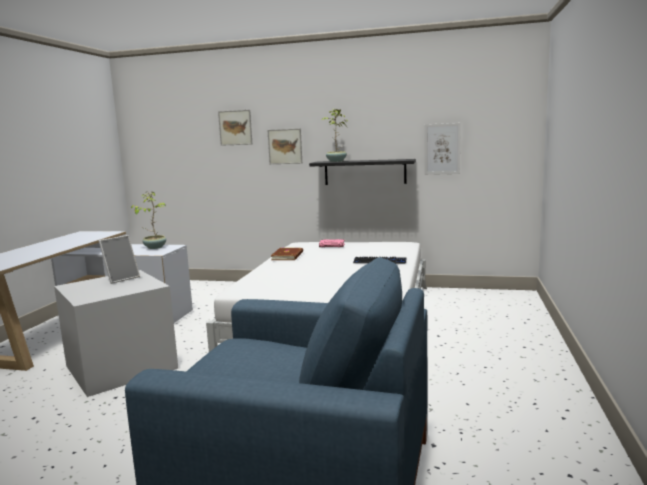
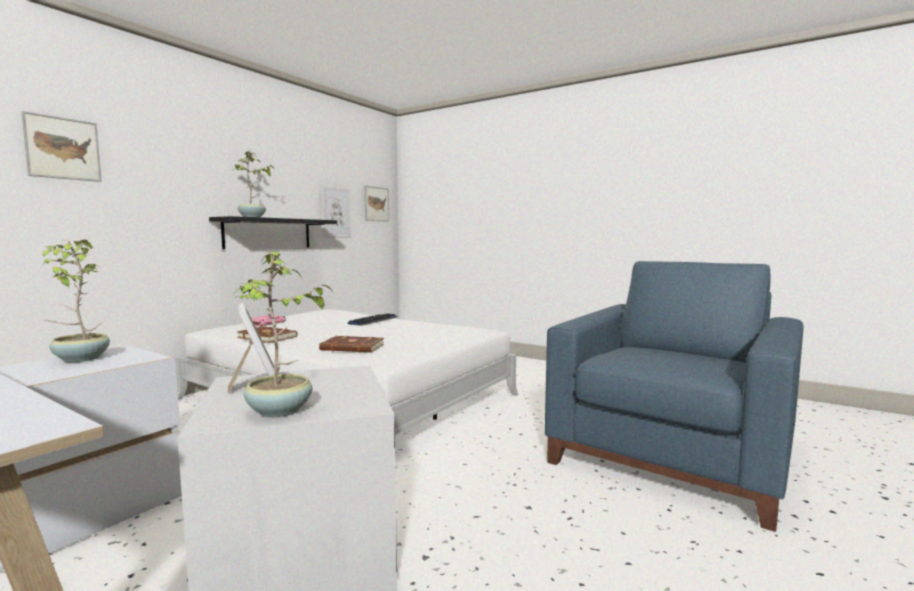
camera: 70 degrees left, 5 degrees down
picture [268,129,302,164] -> picture moved to [364,186,389,222]
none -> potted plant [234,251,332,417]
none -> brown book [319,336,384,353]

